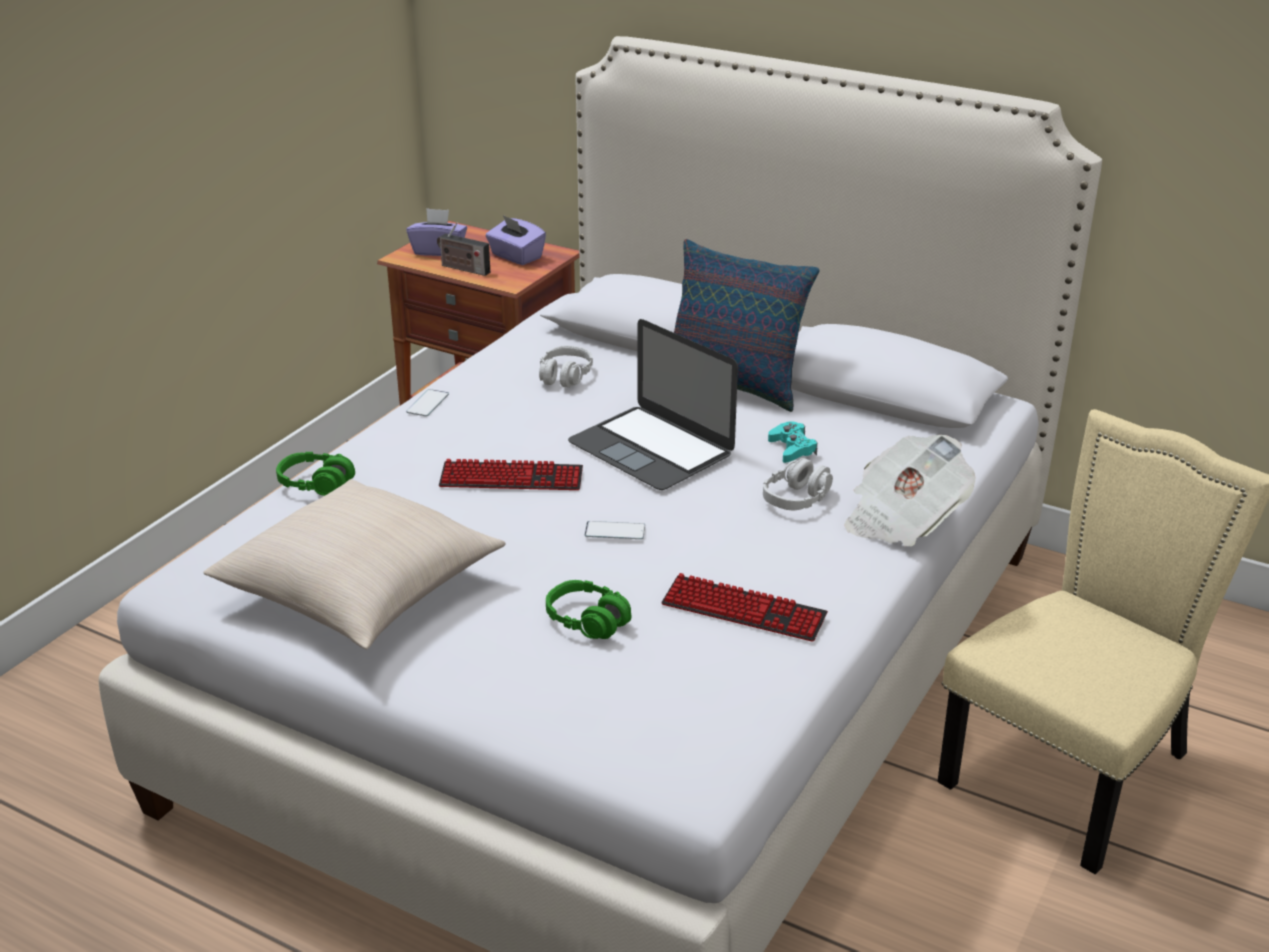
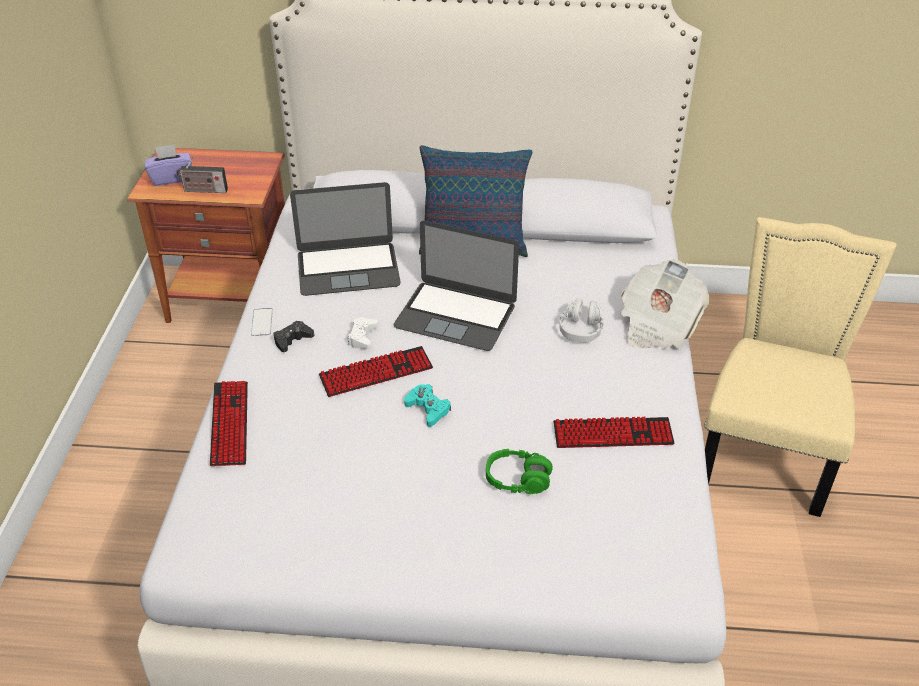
camera: 25 degrees left, 10 degrees up
beige pillow [203,479,506,650] -> none
green headphones [276,452,355,496] -> keyboard [210,381,248,466]
purple tissue box [486,215,546,265] -> none
grey headphones [539,346,593,388] -> laptop [290,182,401,296]
phone [585,521,645,539] -> none
turquoise game controller [768,421,817,463] -> turquoise game controller moved to [404,384,451,427]
none -> black game controller [273,321,314,352]
none -> white game controller [348,317,378,349]

